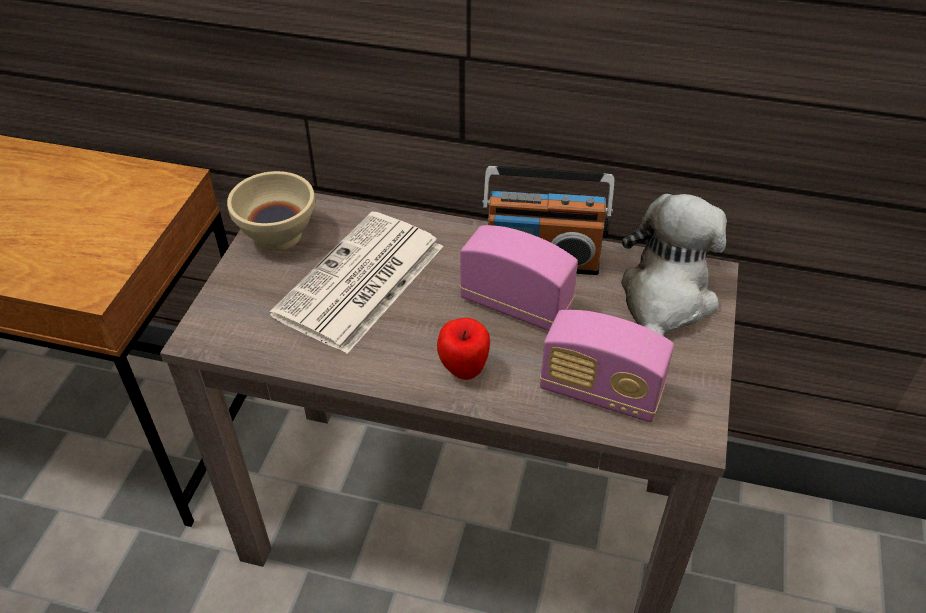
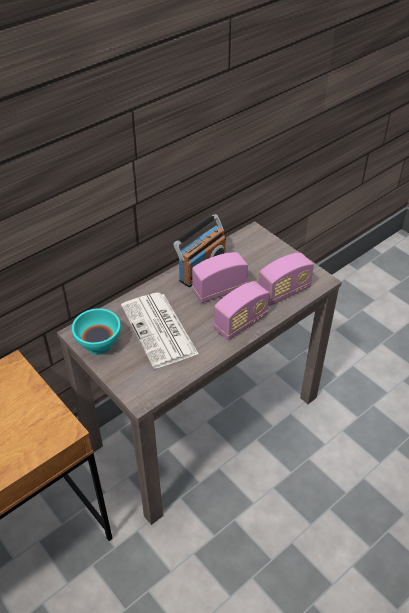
camera: 55 degrees left, 0 degrees up
beige bowl [227,171,315,251] -> turquoise bowl [72,308,121,354]
apple [437,318,490,380] -> radio [214,281,269,340]
plush toy [621,194,727,336] -> none

